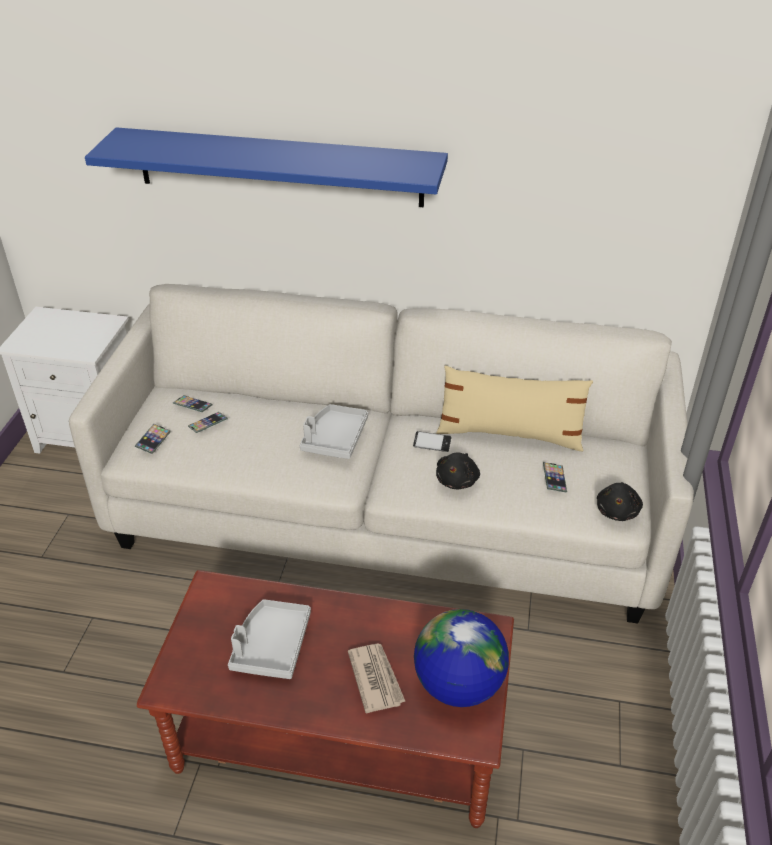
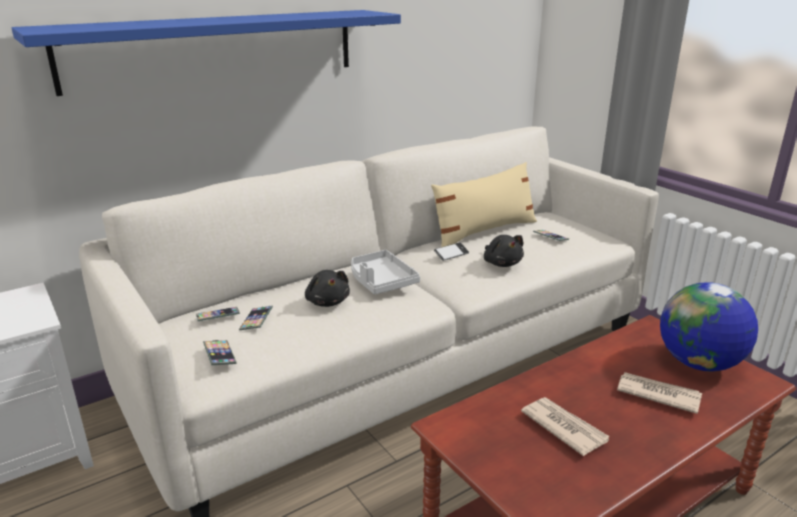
camera: 45 degrees left, 15 degrees down
grey tray [228,599,311,679] -> newspaper [521,397,610,456]
black plush toy [597,482,643,521] -> black plush toy moved to [305,270,350,307]

